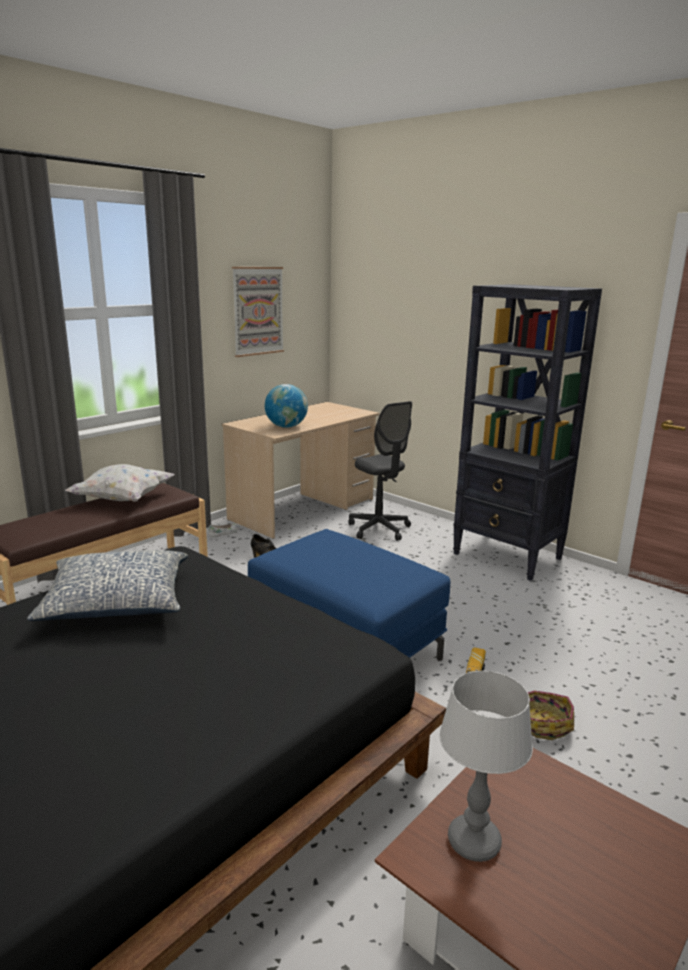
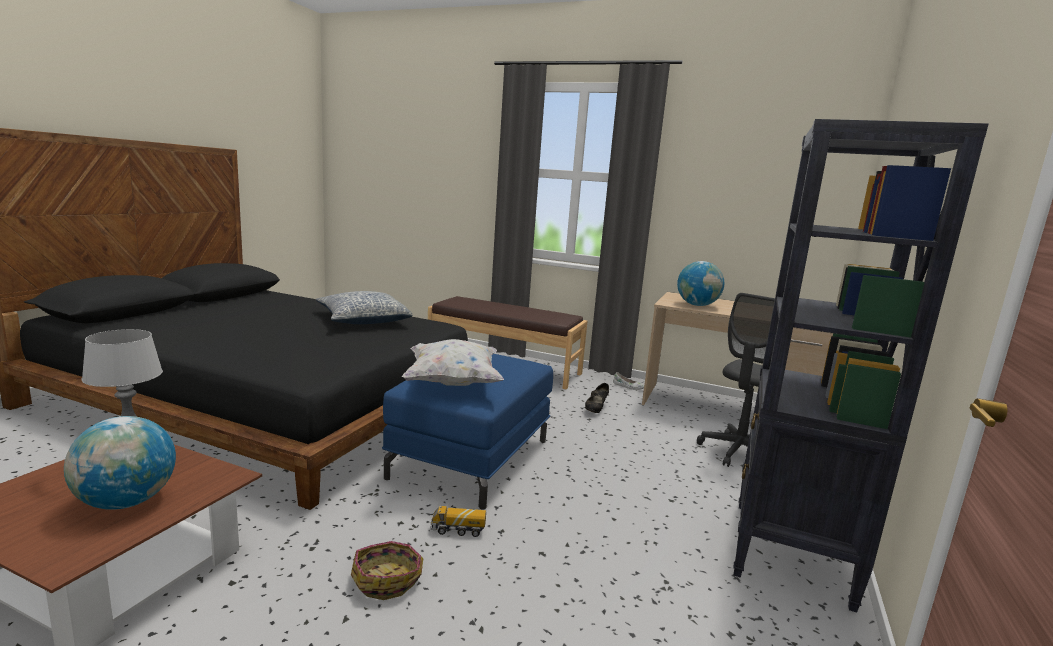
camera: 70 degrees right, 5 degrees down
white pillow [65,464,175,502] -> white pillow moved to [402,339,504,386]
picture [232,267,284,357] -> none
none -> globe [64,416,176,510]

